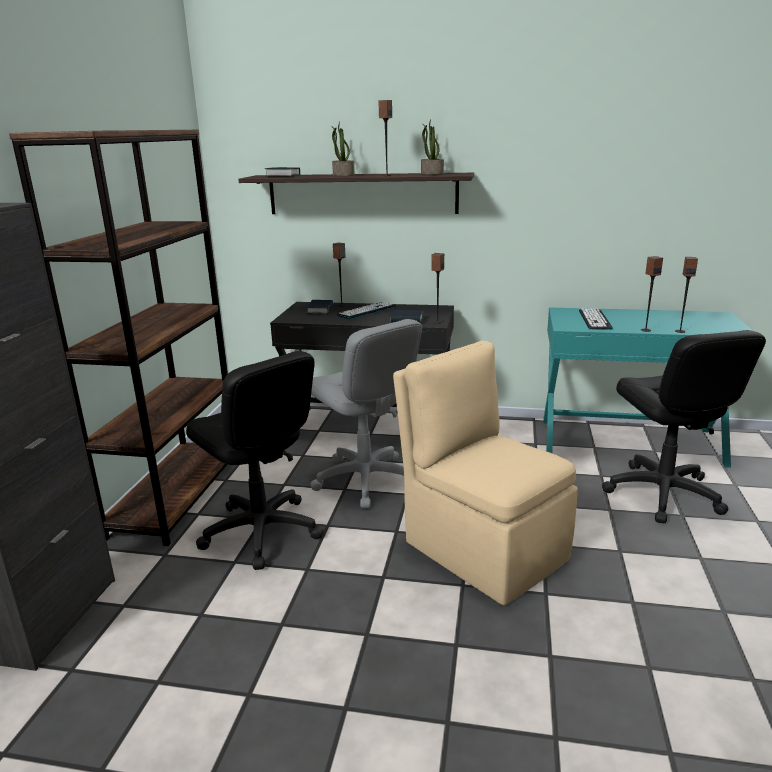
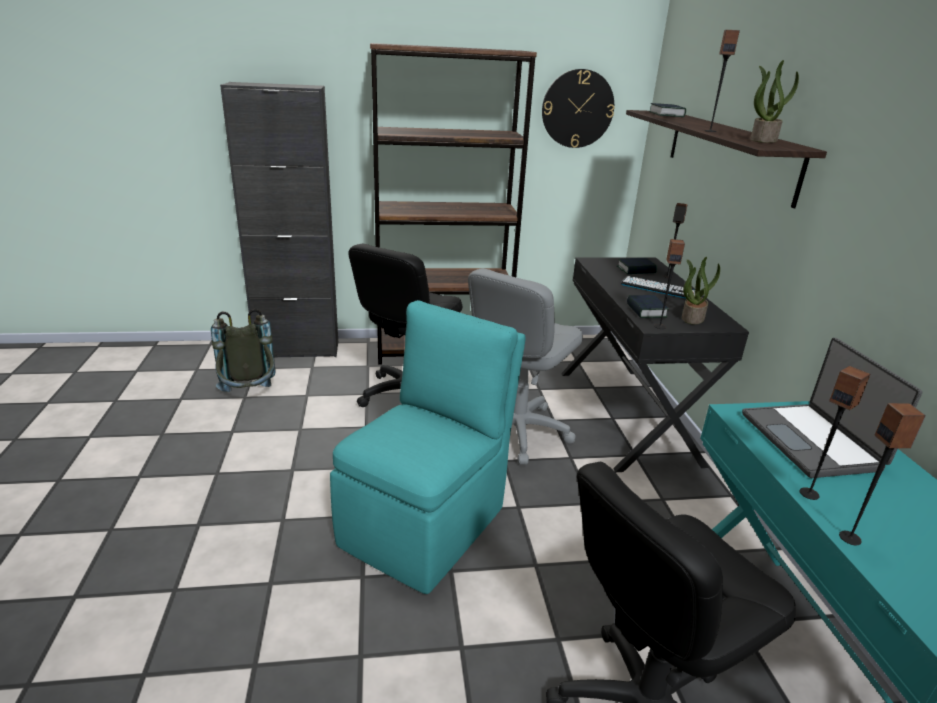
camera: 70 degrees right, 5 degrees up
potted plant [331,122,355,176] -> potted plant moved to [682,257,720,324]
beige chair [393,341,578,605] -> turquoise chair [330,300,526,594]
keyboard [579,308,613,330] -> laptop [742,338,922,478]
none -> grey backpack [211,309,276,392]
none -> wall clock [542,69,614,148]

